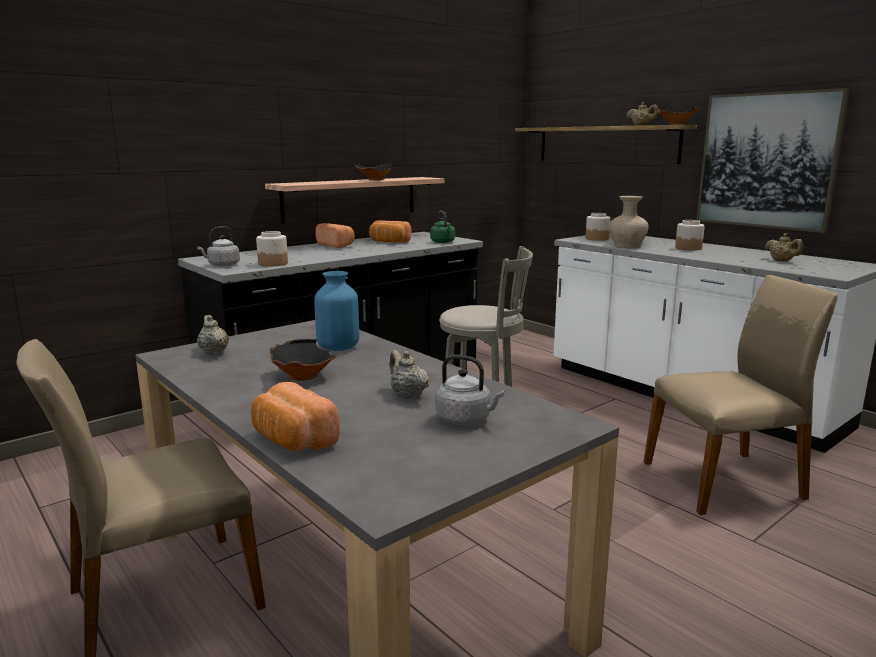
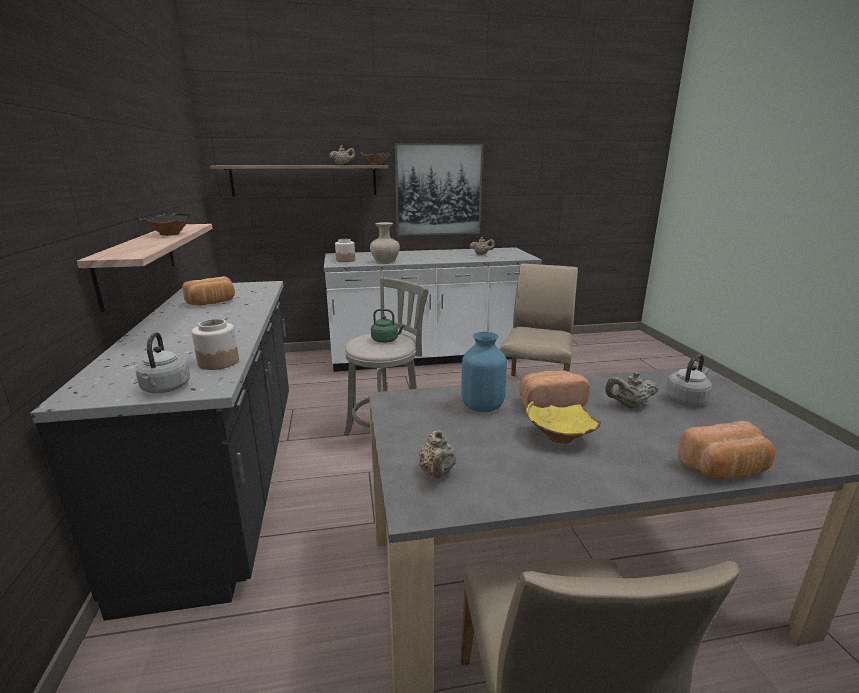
camera: 60 degrees left, 5 degrees up
beige teapot [197,315,229,355] -> beige teapot turned 90 degrees counterclockwise [419,430,456,479]
black bowl [270,339,336,381] -> yellow bowl [526,401,602,444]
bread [315,223,355,248] -> bread moved to [519,370,590,409]
green kettle [430,210,455,243] -> green kettle moved to [371,309,405,343]
jar [675,220,705,250] -> none

